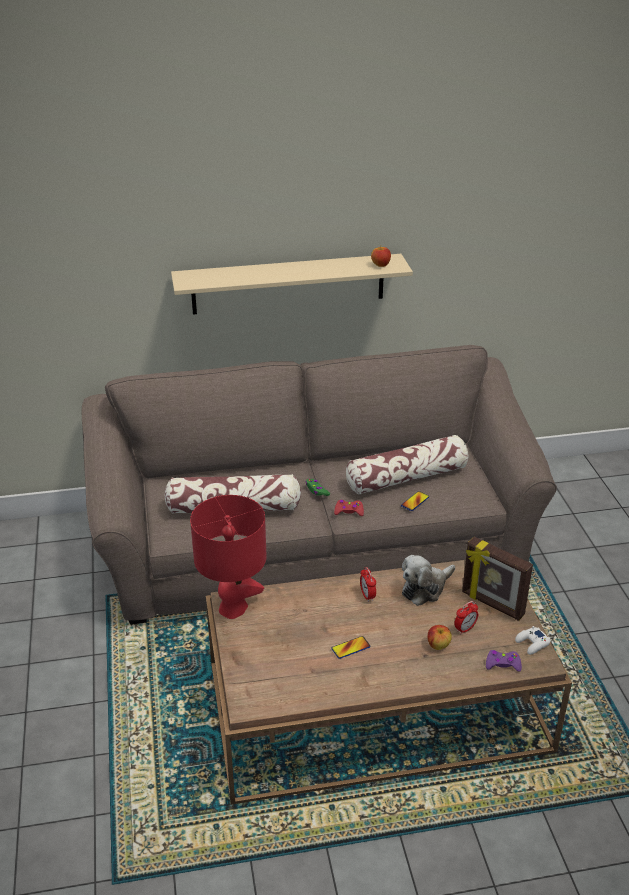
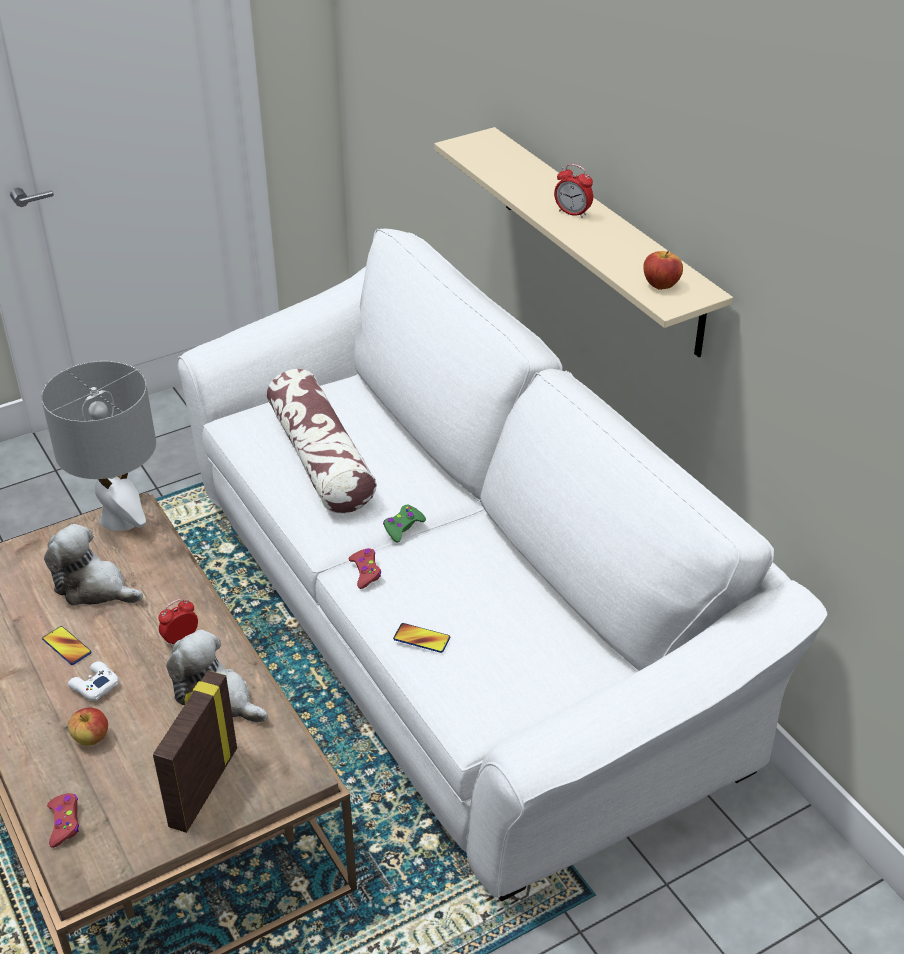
camera: 70 degrees right, 5 degrees up
brown sofa [81,345,557,625] -> white sofa [177,229,828,901]
red table lamp [190,495,267,619] -> grey table lamp [41,361,156,531]
pillow [346,435,469,494] -> none
alarm clock [454,601,478,635] -> alarm clock moved to [554,164,593,218]
purple game controller [486,650,522,672] -> red game controller [47,793,79,848]
white game controller [515,626,550,655] -> white game controller moved to [68,661,119,701]
none -> plush toy [44,524,143,606]

